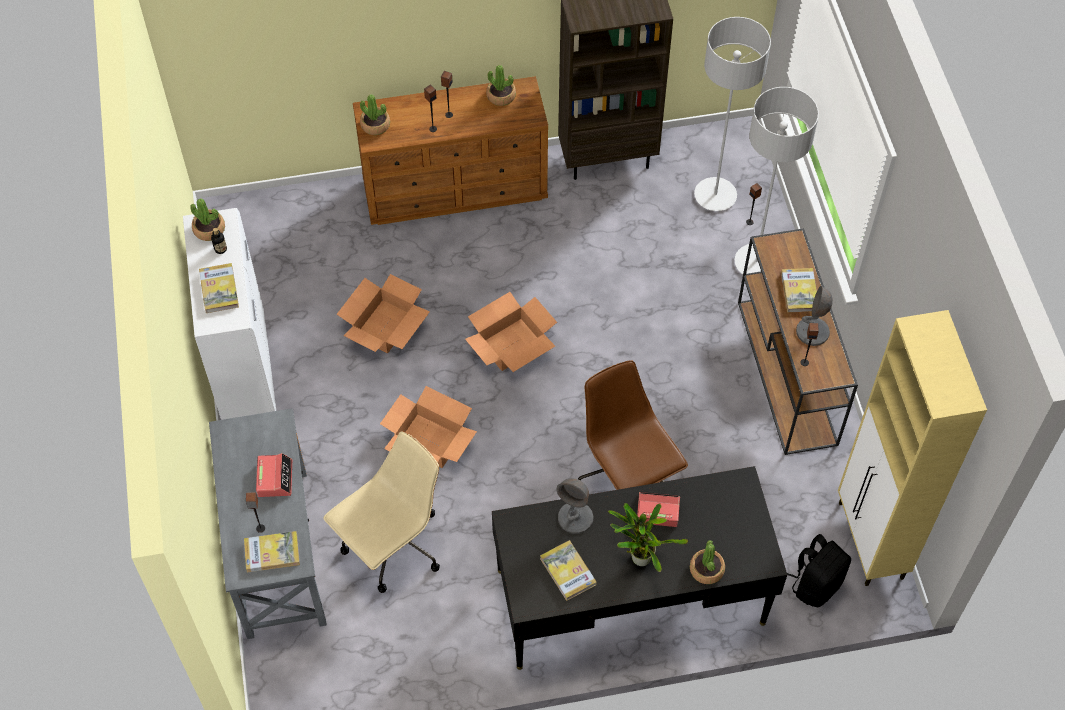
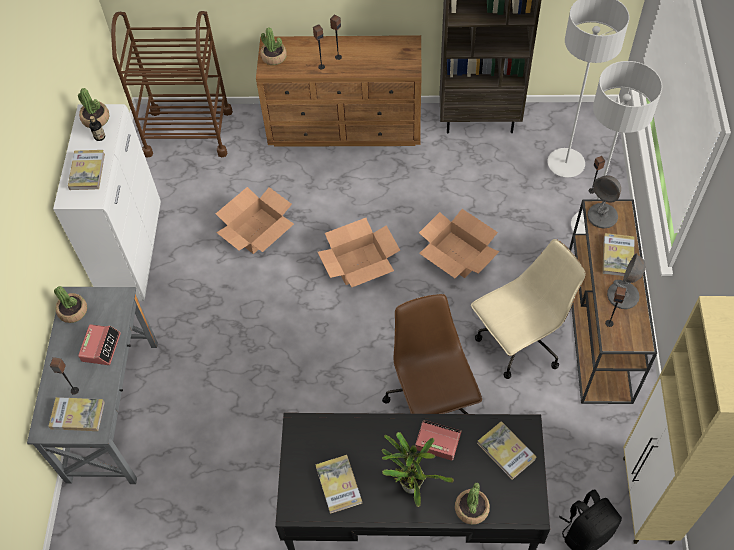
camera: 15 degrees right, 0 degrees up
beige office chair [324,431,440,593] -> beige office chair moved to [471,239,586,379]
cardboard box [380,386,477,468] -> cardboard box moved to [419,209,499,278]
potted plant [486,65,516,106] -> potted plant moved to [54,286,87,323]
grey table lamp [557,478,594,534] -> grey table lamp moved to [588,175,621,229]
none -> brown cart [111,11,233,158]
none -> book [477,421,537,480]

